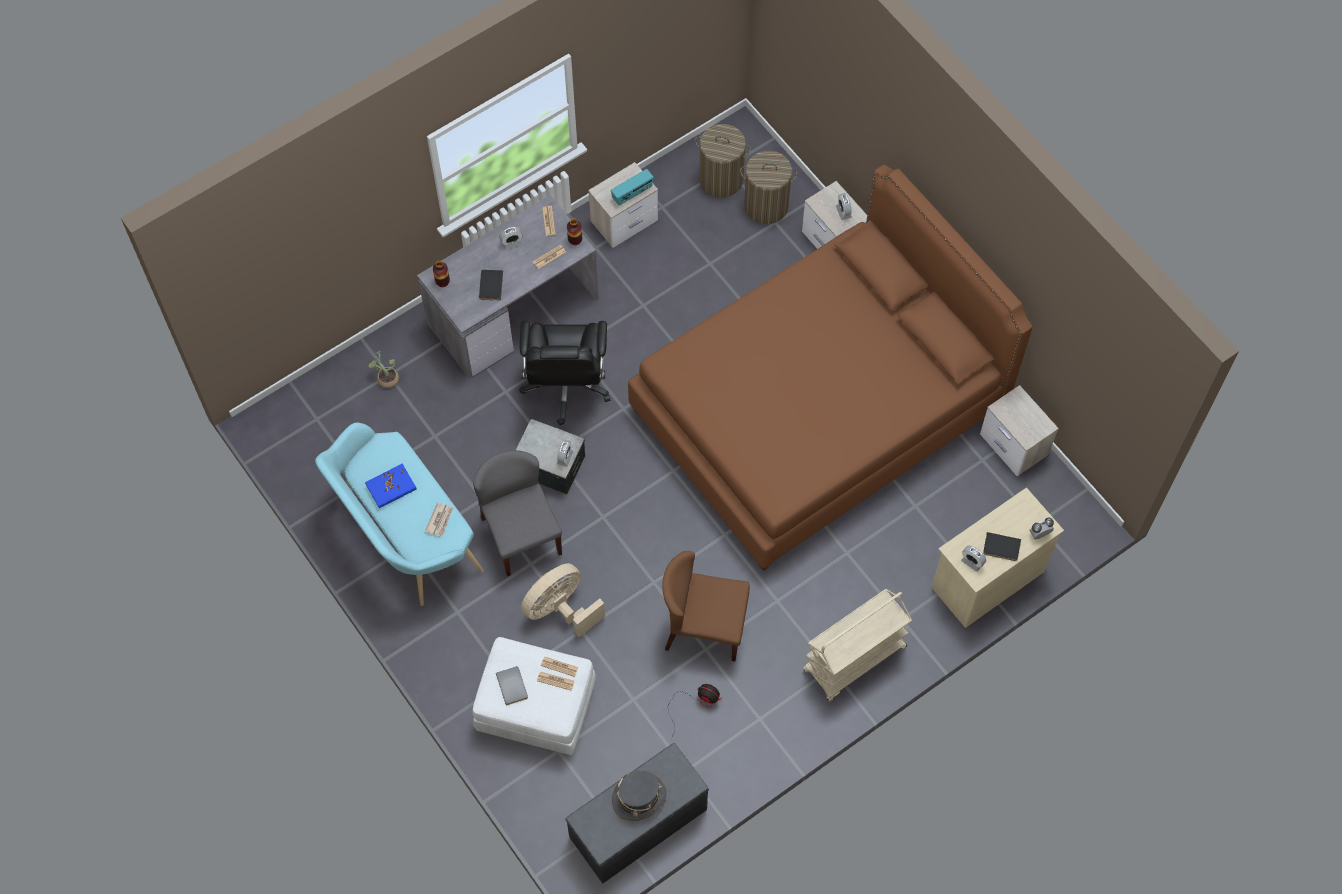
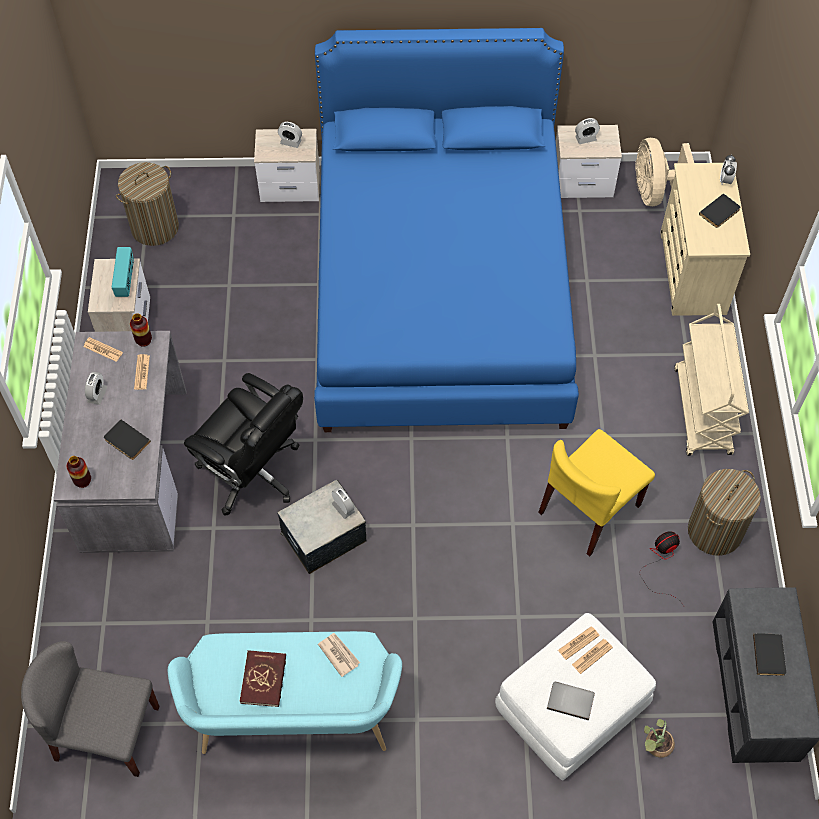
camera: 55 degrees left, 5 degrees down
blue book [365,463,417,508] -> red book [240,650,286,707]
potted plant [368,351,399,388] -> potted plant moved to [644,719,675,758]
grey chair [473,450,562,576] -> grey chair moved to [21,641,160,777]
beige fan [521,563,605,637] -> beige fan moved to [635,138,694,206]
grey hat [612,770,666,821] -> black book [753,633,786,676]
brown bed [628,164,1033,571] -> blue bed [314,28,579,432]
brown chair [662,551,750,661] -> yellow chair [538,429,655,557]
laundry basket [740,151,797,224] -> laundry basket moved to [688,469,761,556]
alarm clock [961,546,986,572] -> alarm clock moved to [575,118,600,144]

